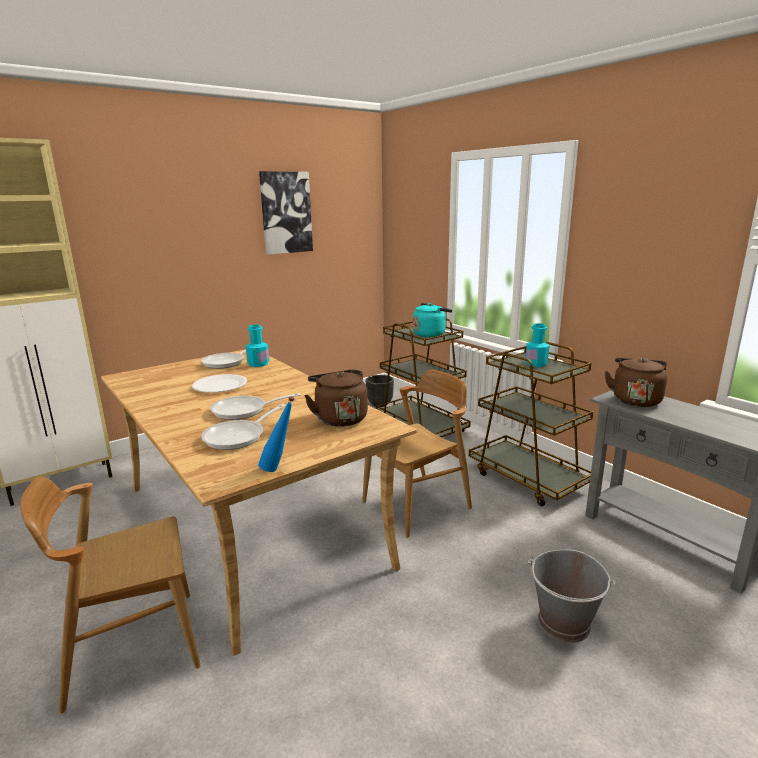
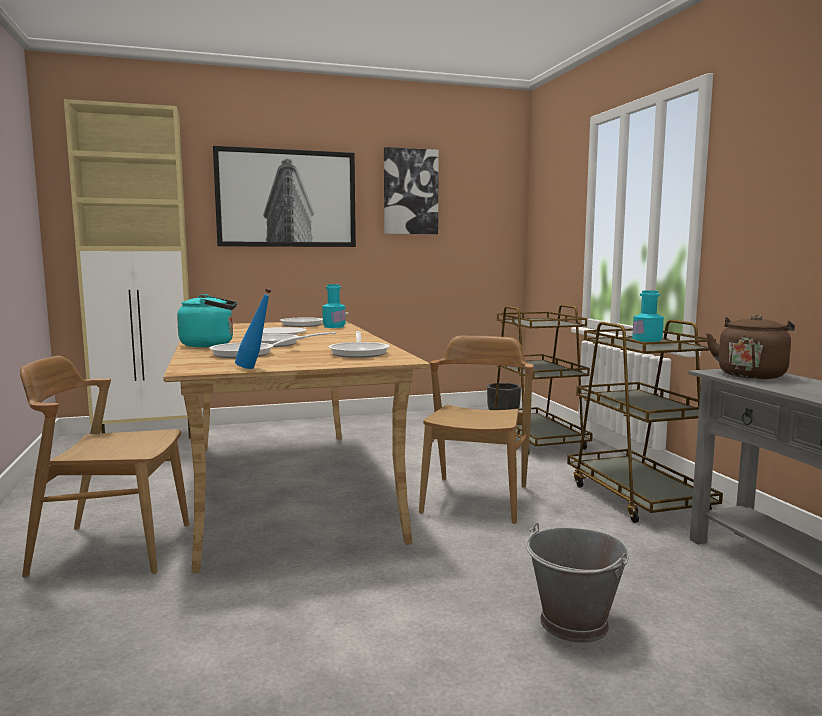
camera: 20 degrees right, 10 degrees down
brown kettle [304,369,368,427] -> frying pan [328,331,390,358]
brown chair [362,370,472,538] -> brown chair turned 60 degrees counterclockwise [419,336,534,524]
turquoise kettle [413,303,452,337] -> turquoise kettle moved to [177,294,237,347]
none -> picture [213,146,356,247]

